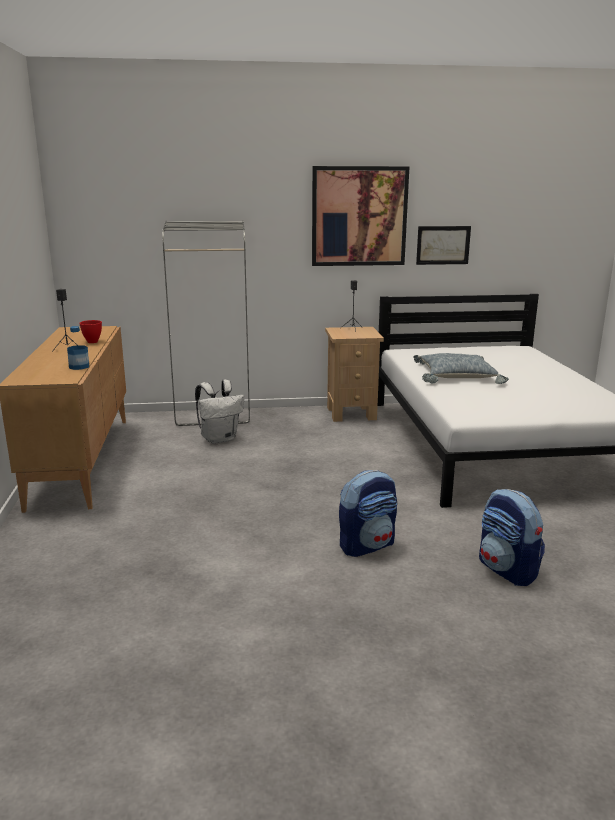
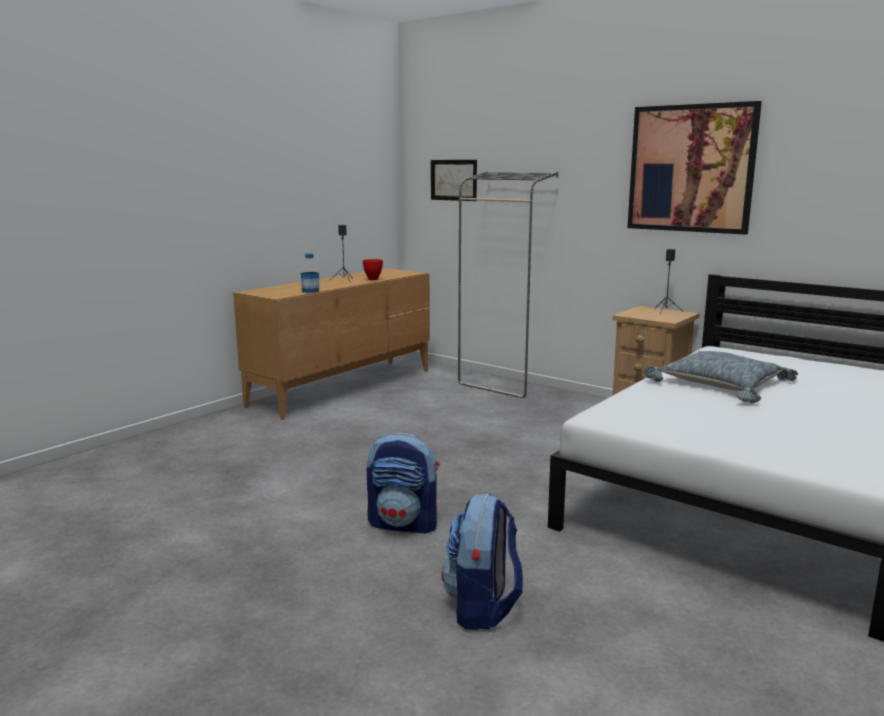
camera: 45 degrees right, 5 degrees down
white backpack [195,379,244,444] -> none
picture [416,226,471,265] -> picture moved to [431,160,477,201]

